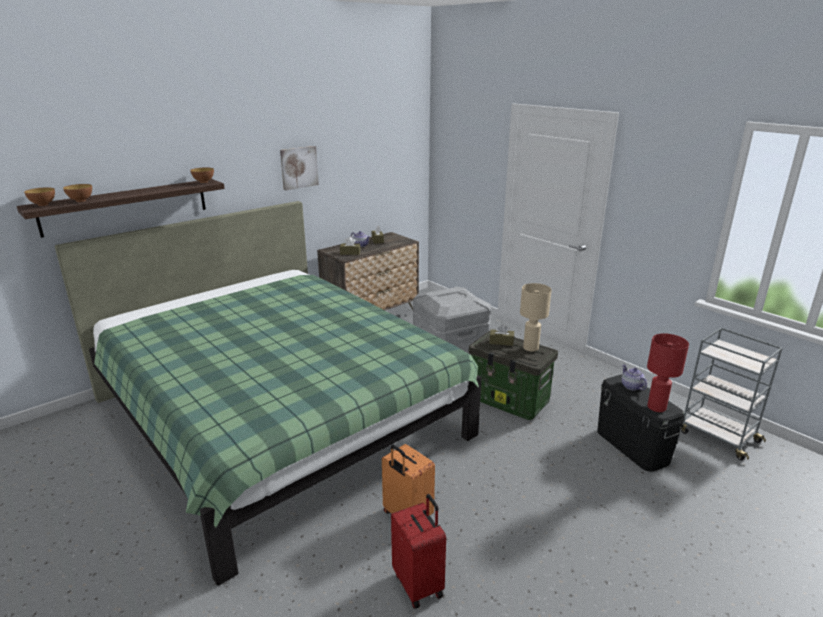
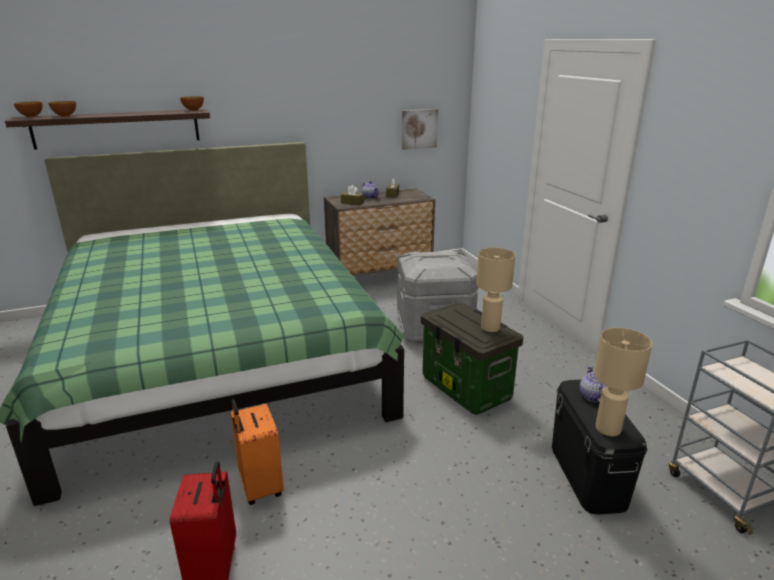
camera: 20 degrees right, 0 degrees up
picture [280,146,319,190] -> picture moved to [402,109,438,150]
brown tissue box [489,324,514,346] -> none
red table lamp [647,333,689,412] -> beige table lamp [594,328,652,436]

